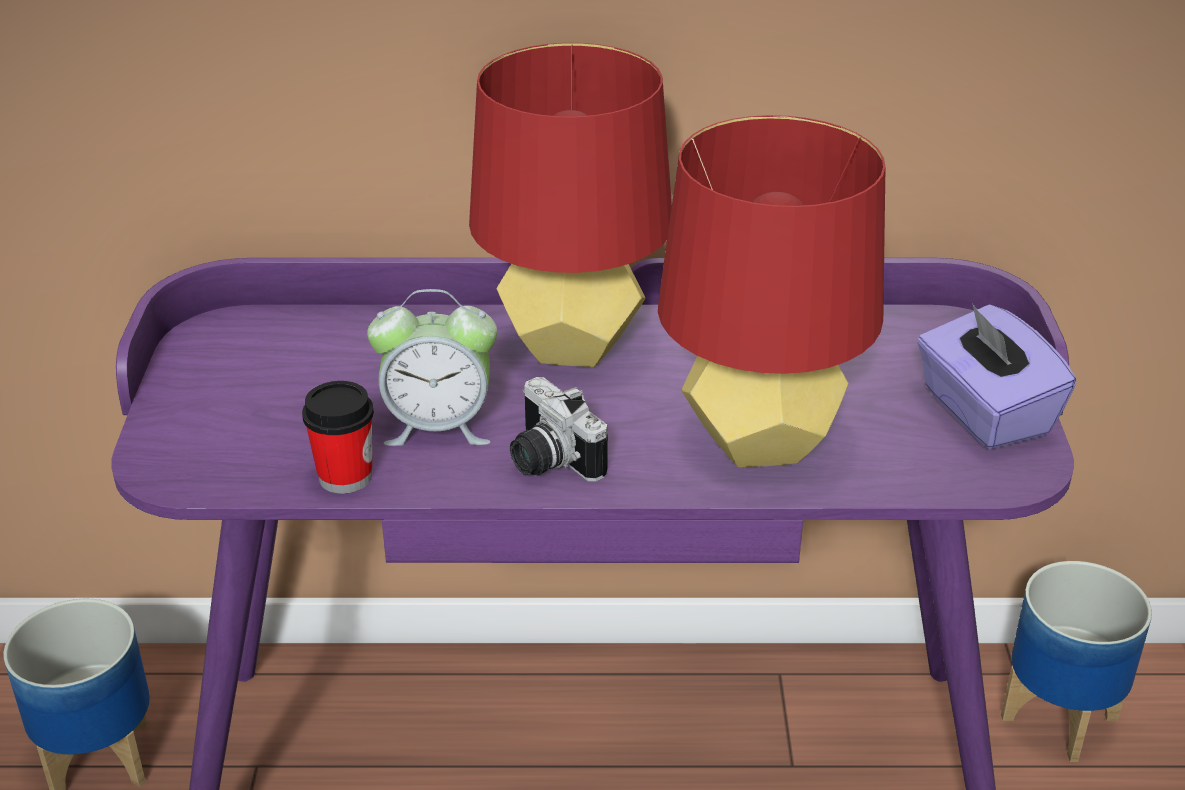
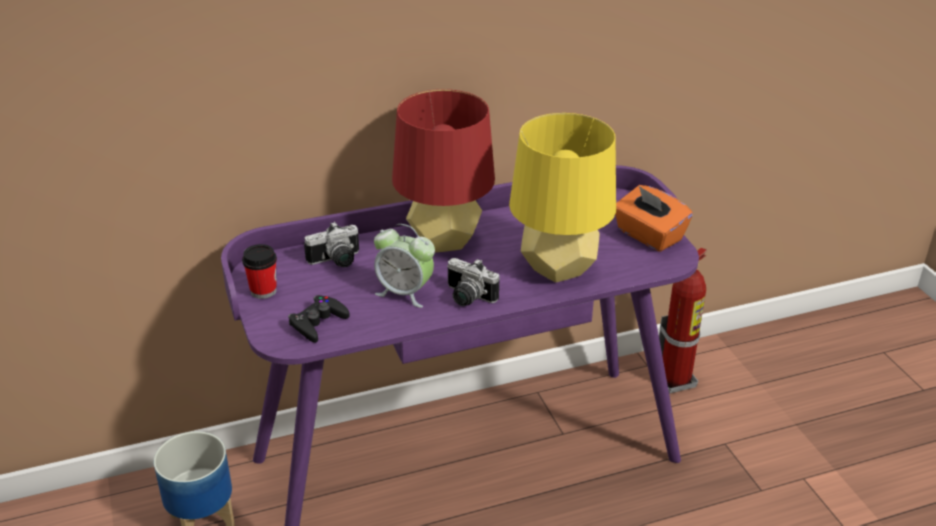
camera: 20 degrees left, 0 degrees up
cup [302,381,374,494] -> cup moved to [242,244,277,299]
alarm clock [367,289,497,446] -> alarm clock turned 45 degrees clockwise [374,224,435,308]
red table lamp [658,115,886,467] -> yellow table lamp [509,113,616,283]
purple tissue box [917,303,1077,449] -> orange tissue box [615,185,693,252]
planter [1001,561,1152,762] -> fire extinguisher [659,248,707,394]
none -> black game controller [288,295,350,343]
none -> camera [304,222,359,267]

